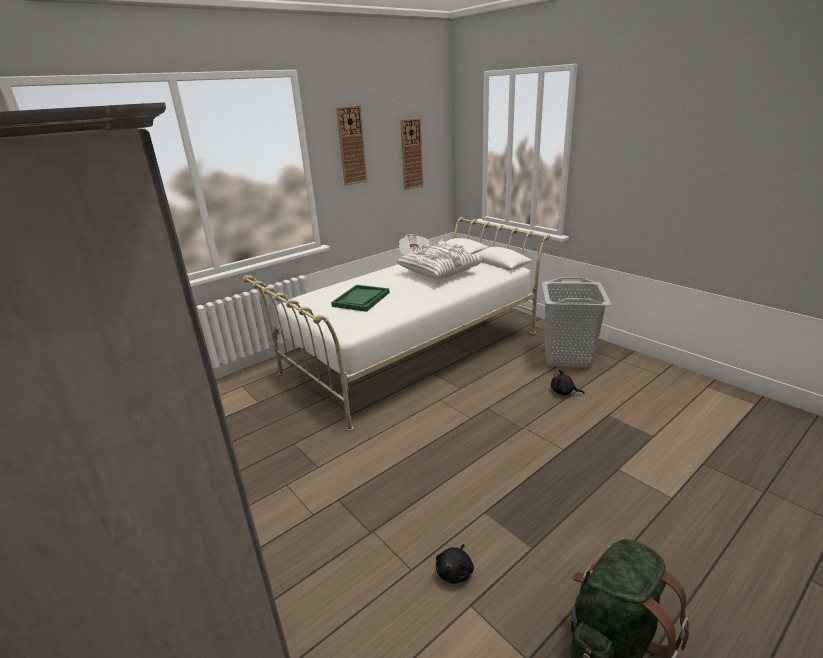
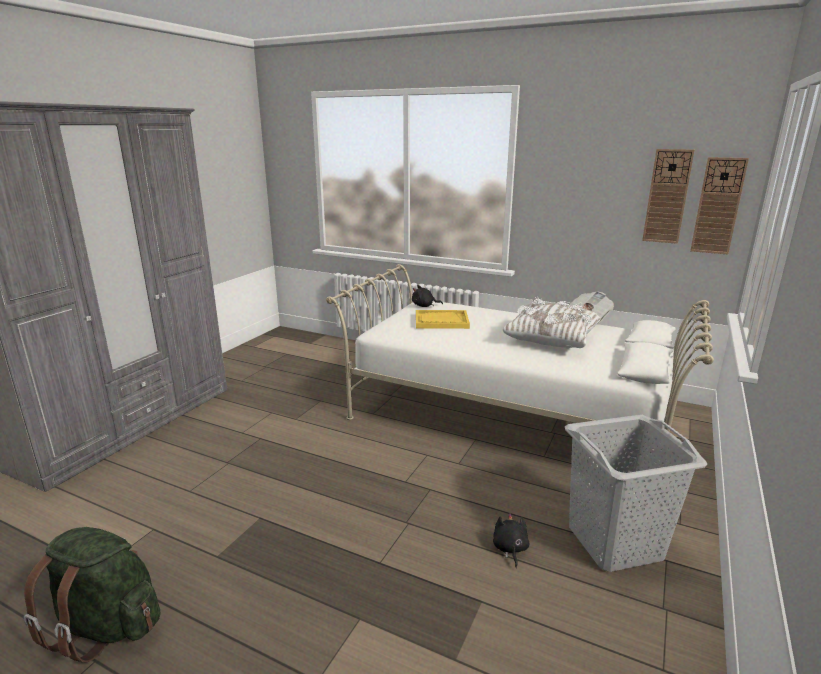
camera: 65 degrees right, 5 degrees down
green tray [331,285,390,312] -> yellow tray [416,310,470,329]
wall clock [336,106,367,186] -> wall clock moved to [690,157,749,255]
black plush toy [436,544,474,584] -> black plush toy moved to [412,285,443,307]

